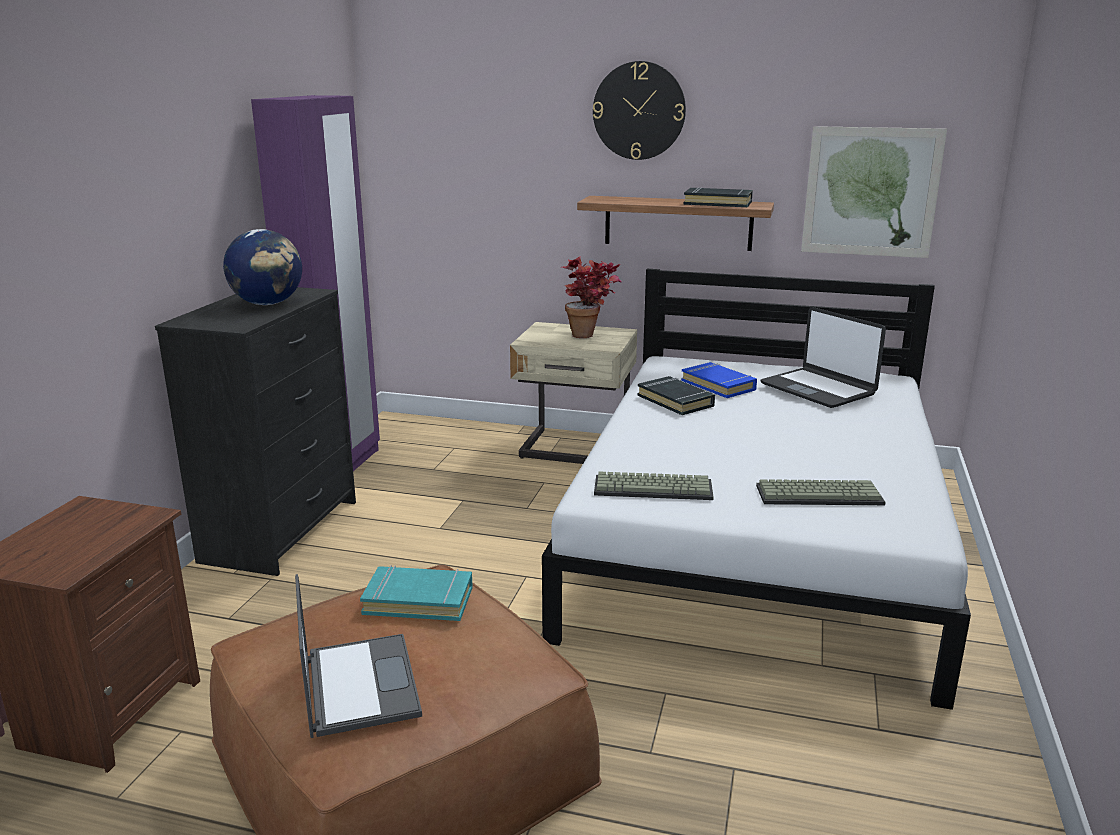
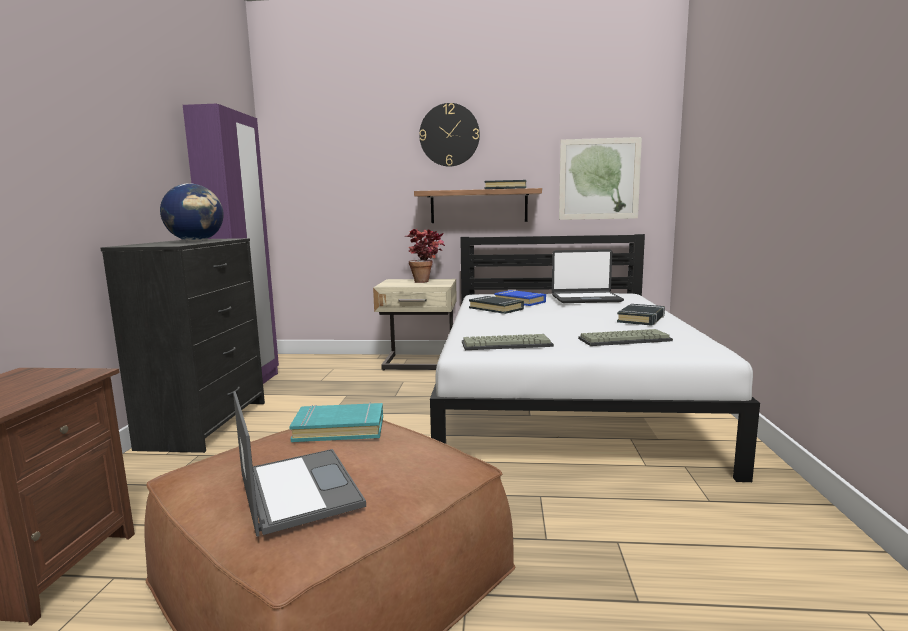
camera: 10 degrees left, 10 degrees down
laptop [760,307,886,408] -> laptop turned 45 degrees counterclockwise [552,249,624,303]
none -> black book [617,304,665,326]

